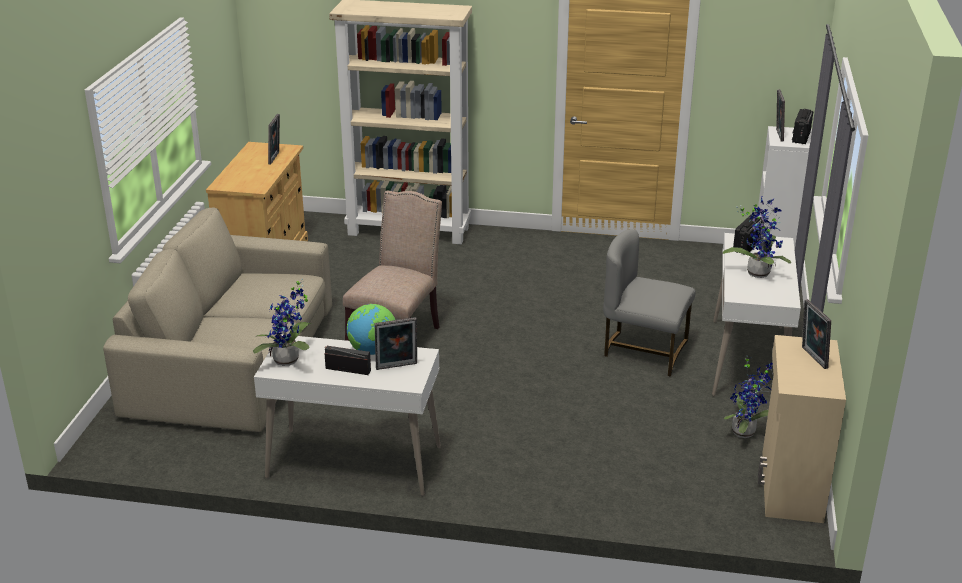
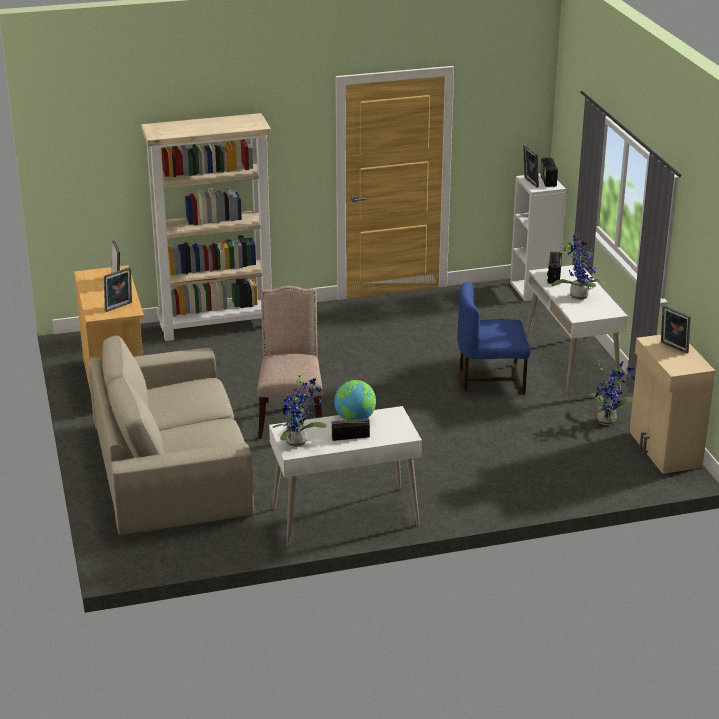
camera: 25 degrees left, 0 degrees up
picture frame [374,317,417,370] -> picture frame moved to [104,267,132,312]
grey chair [603,229,695,377] -> blue chair [457,282,530,394]

